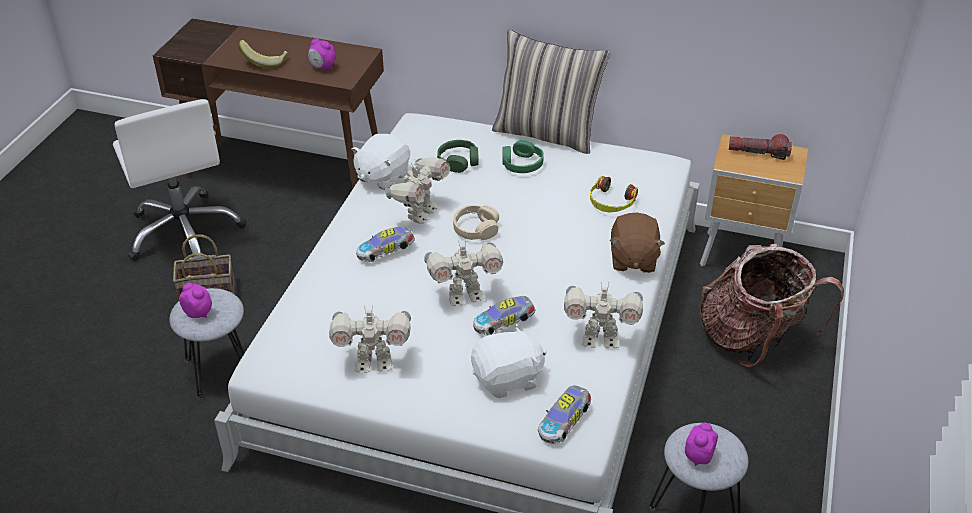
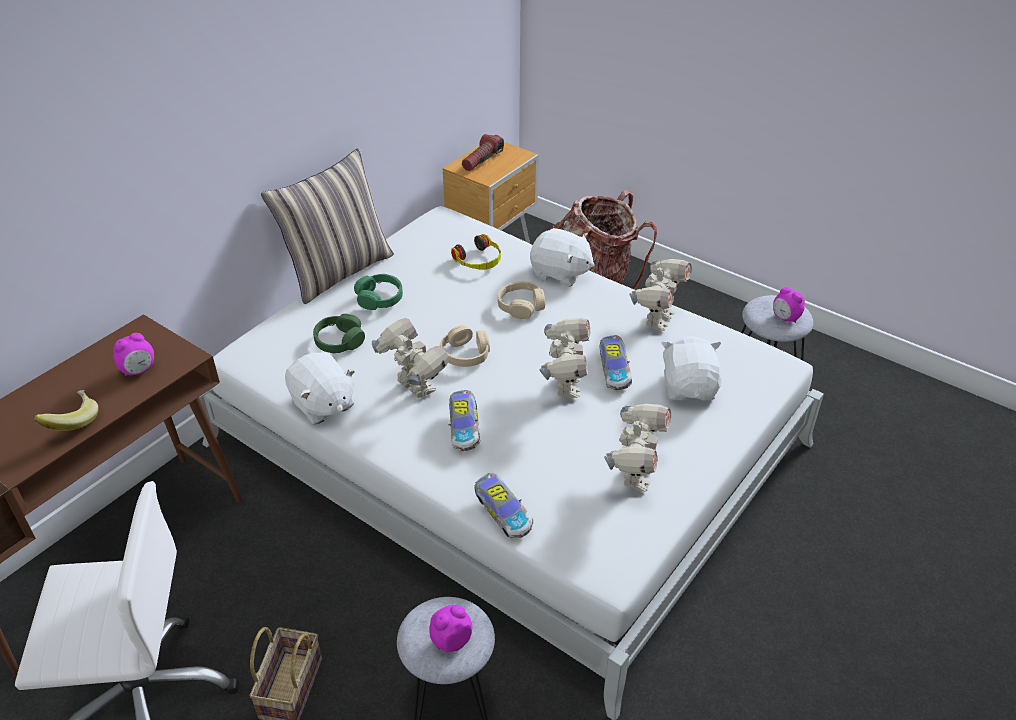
camera: 70 degrees left, 0 degrees up
toy car [538,385,591,444] -> toy car moved to [474,473,533,539]
brown plush toy [610,213,665,273] -> white plush toy [530,228,595,287]
none -> beige headphones [498,281,545,319]

